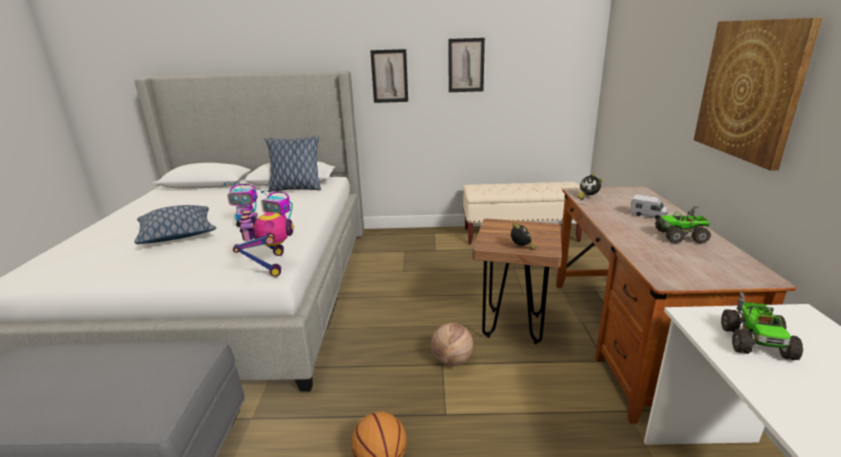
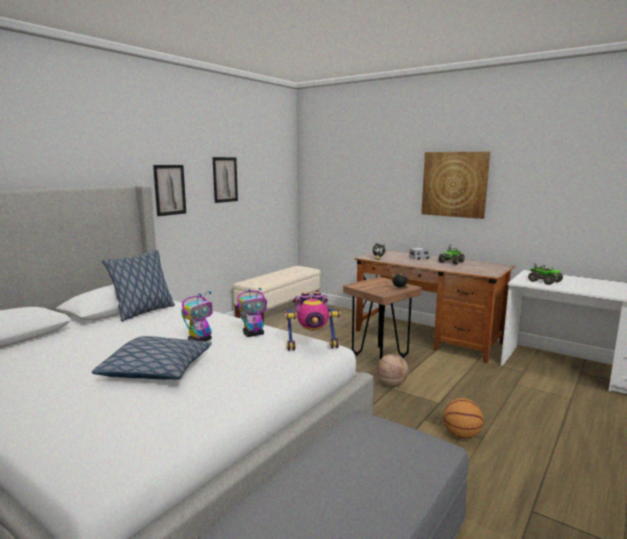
camera: 55 degrees left, 10 degrees down
toy robot [233,211,294,277] -> toy robot turned 150 degrees clockwise [285,292,341,351]

